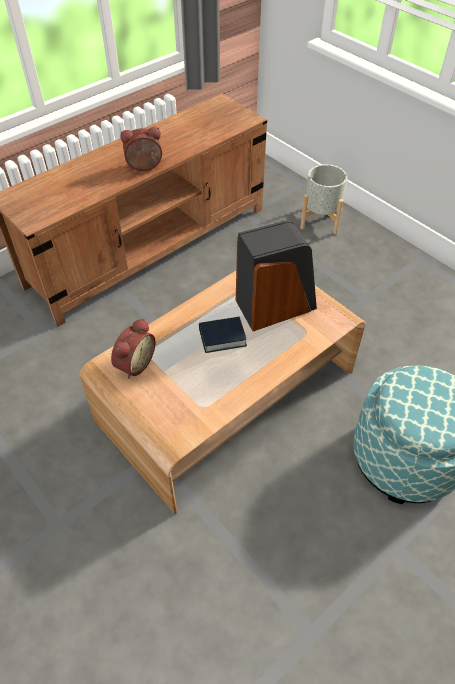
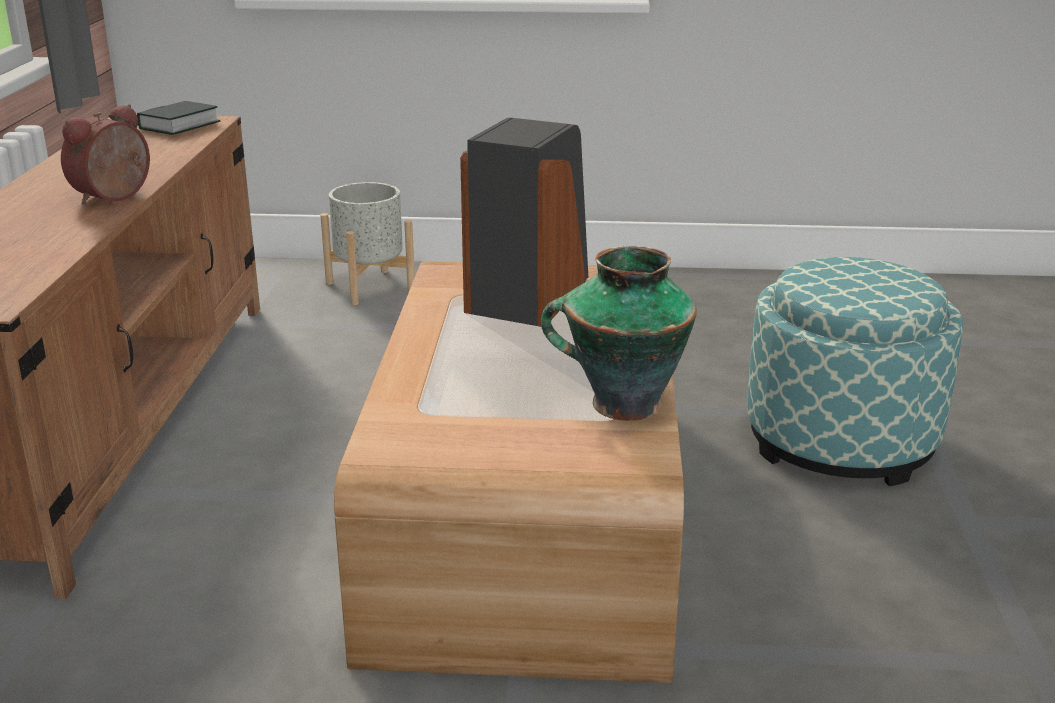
camera: 45 degrees left, 25 degrees down
alarm clock [111,318,155,379] -> none
book [199,317,247,353] -> book moved to [137,101,221,135]
none -> vase [541,246,697,421]

